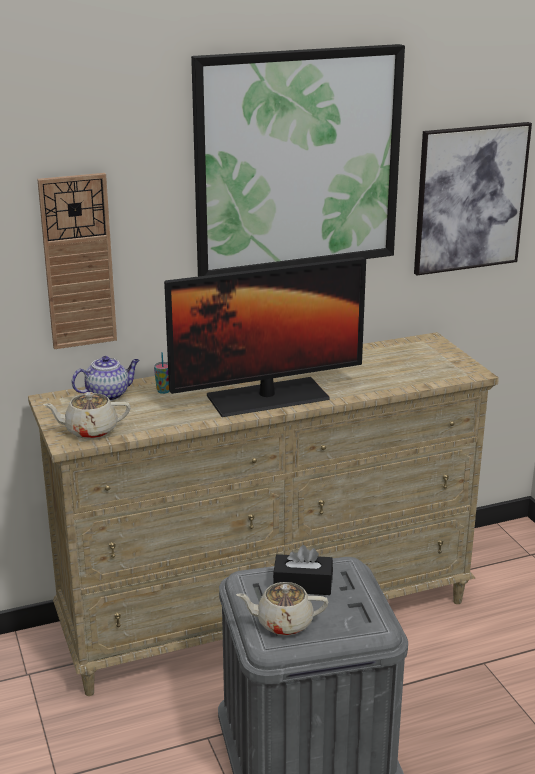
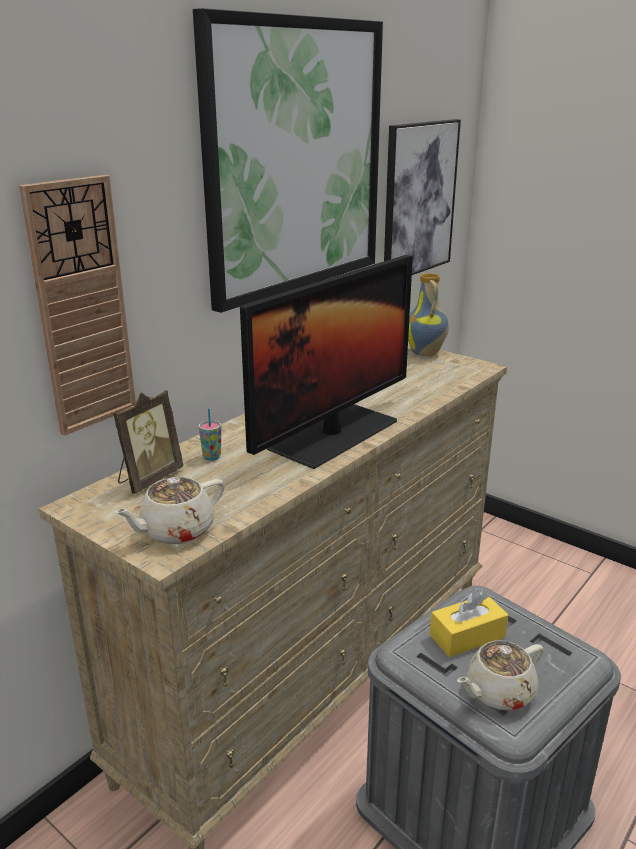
camera: 30 degrees left, 0 degrees up
teapot [72,356,140,401] -> picture frame [113,390,183,494]
black tissue box [273,545,333,595] -> yellow tissue box [430,591,508,657]
none -> vase [408,273,449,356]

